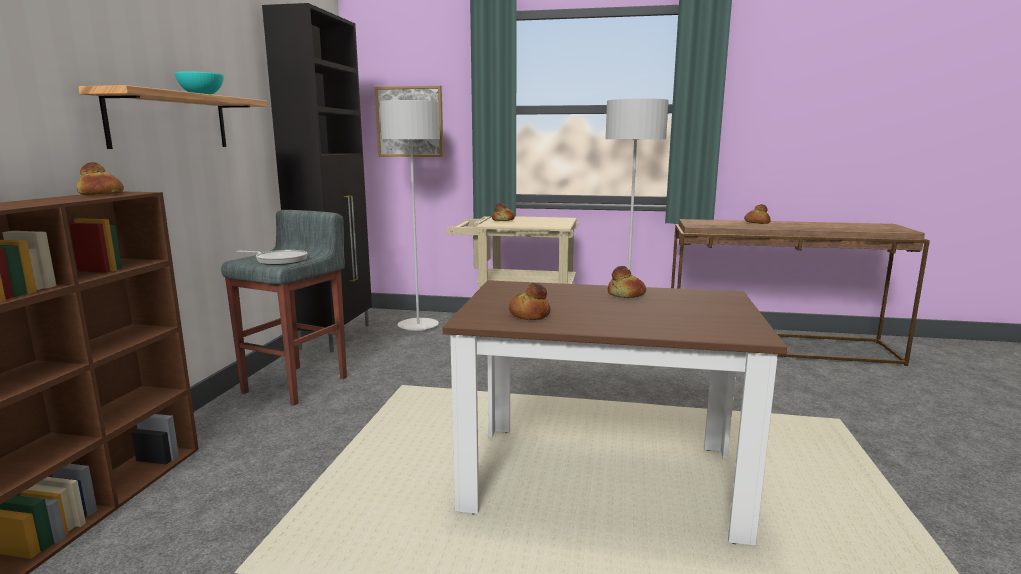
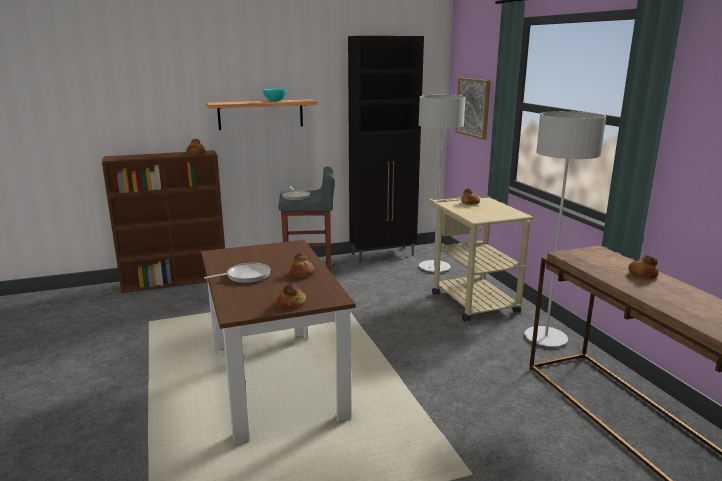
camera: 60 degrees right, 5 degrees up
bread [509,283,550,320] -> bread moved to [276,283,306,309]
none -> frying pan [204,263,271,283]

